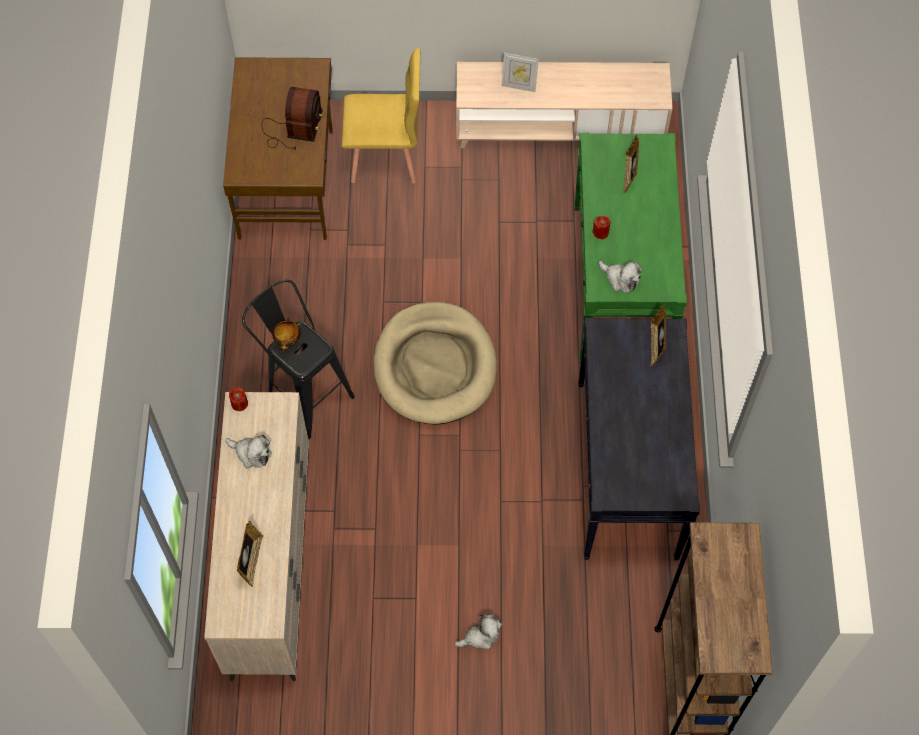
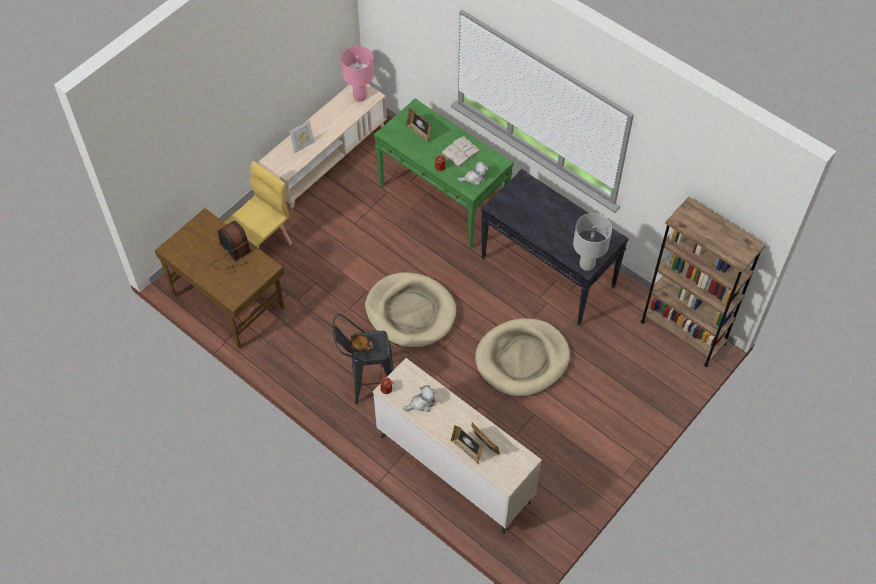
camera: 50 degrees left, 5 degrees down
plush toy [454,614,502,650] -> none
picture frame [650,305,666,367] -> picture frame moved to [451,425,482,464]
none -> pink table lamp [341,46,374,102]
none -> white book [441,136,481,168]
none -> beige dog bed [475,318,570,397]
none -> grey table lamp [573,213,612,271]

